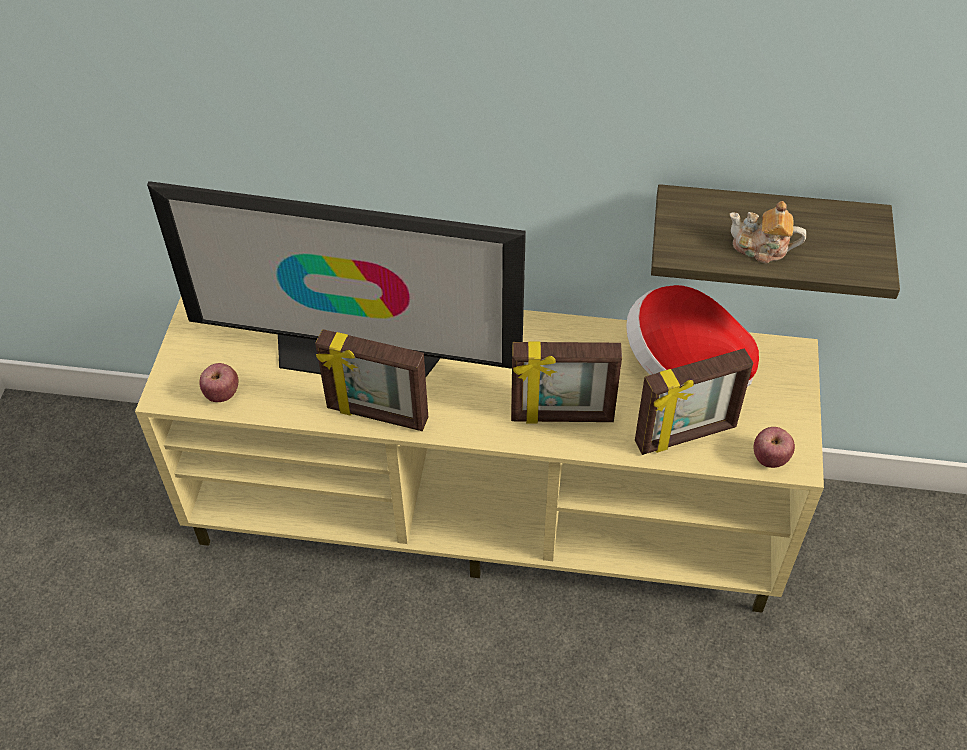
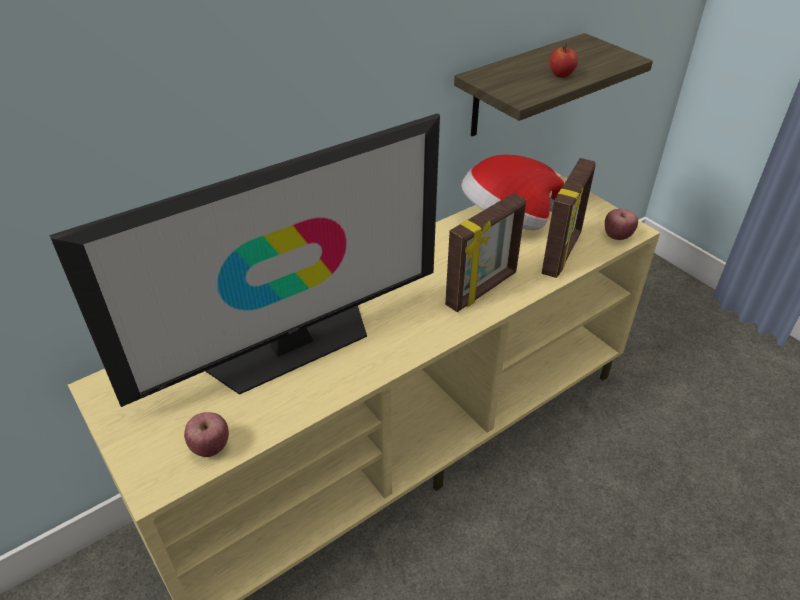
camera: 45 degrees left, 10 degrees down
picture frame [315,329,428,431] -> none
teapot [730,201,806,263] -> apple [550,43,578,78]

